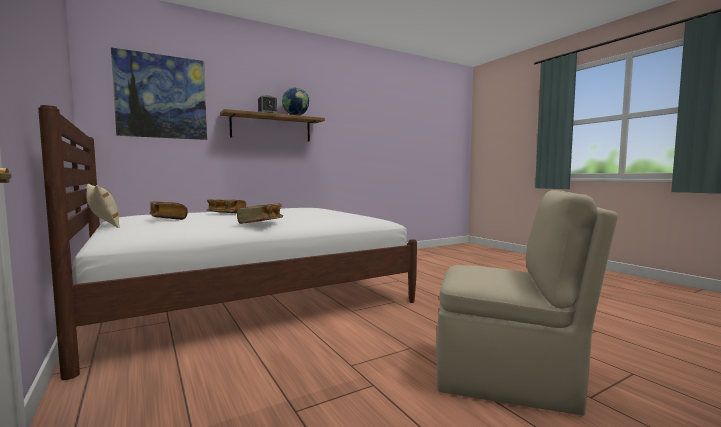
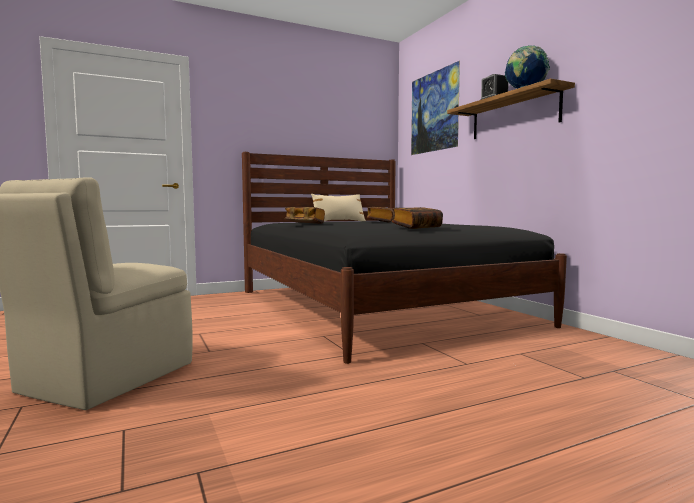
camera: 95 degrees right, 0 degrees up
white bed [38,105,417,380] -> black bed [242,152,567,364]
book [150,201,188,220] -> book moved to [392,207,443,229]

